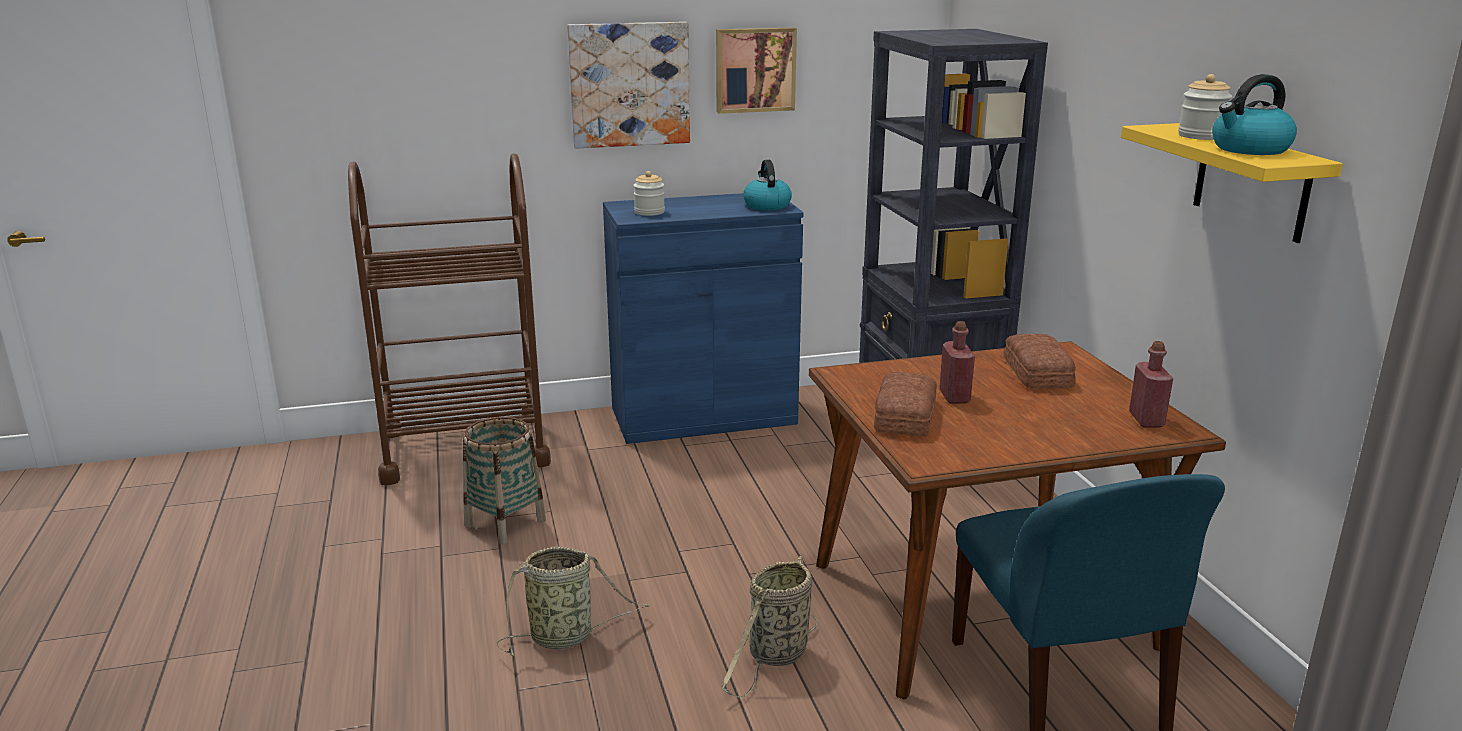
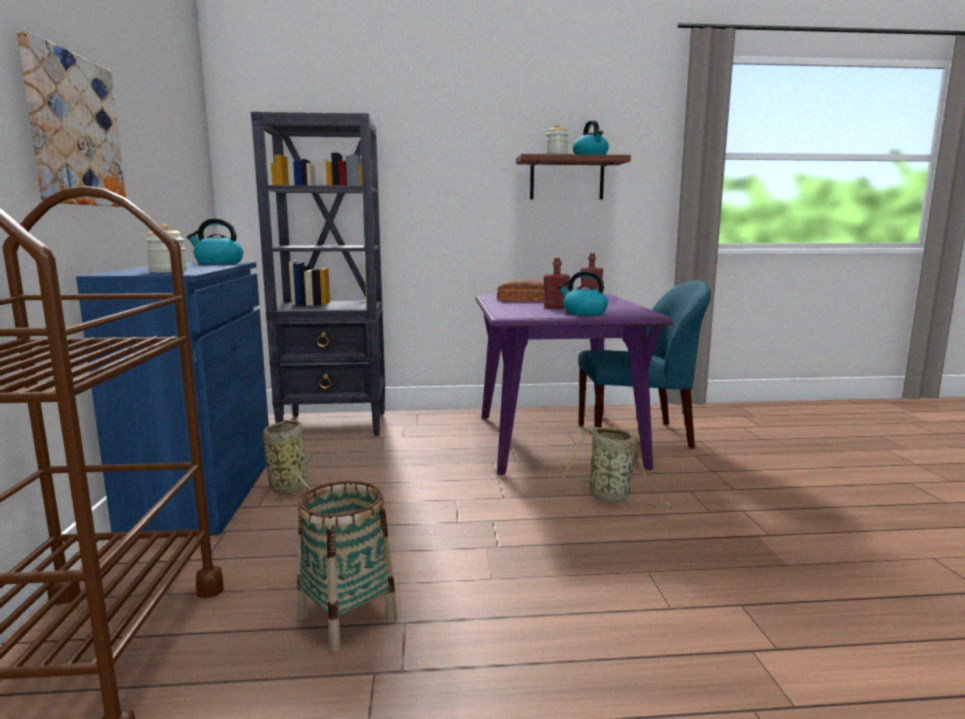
camera: 80 degrees left, 10 degrees down
basket [497,547,650,656] -> basket moved to [263,420,311,503]
picture [716,28,797,114] -> none
brown dining table [809,341,1226,699] -> purple dining table [476,294,673,475]
bread [874,372,937,437] -> kettle [558,271,608,316]
yellow shelf [1121,123,1343,243] -> brown shelf [516,154,631,200]

